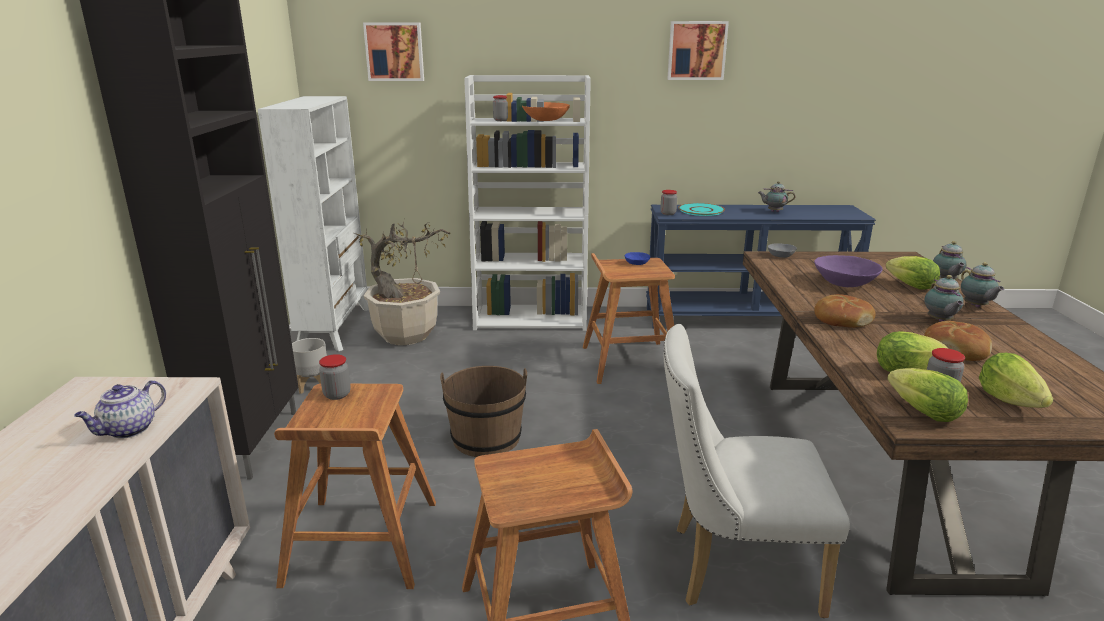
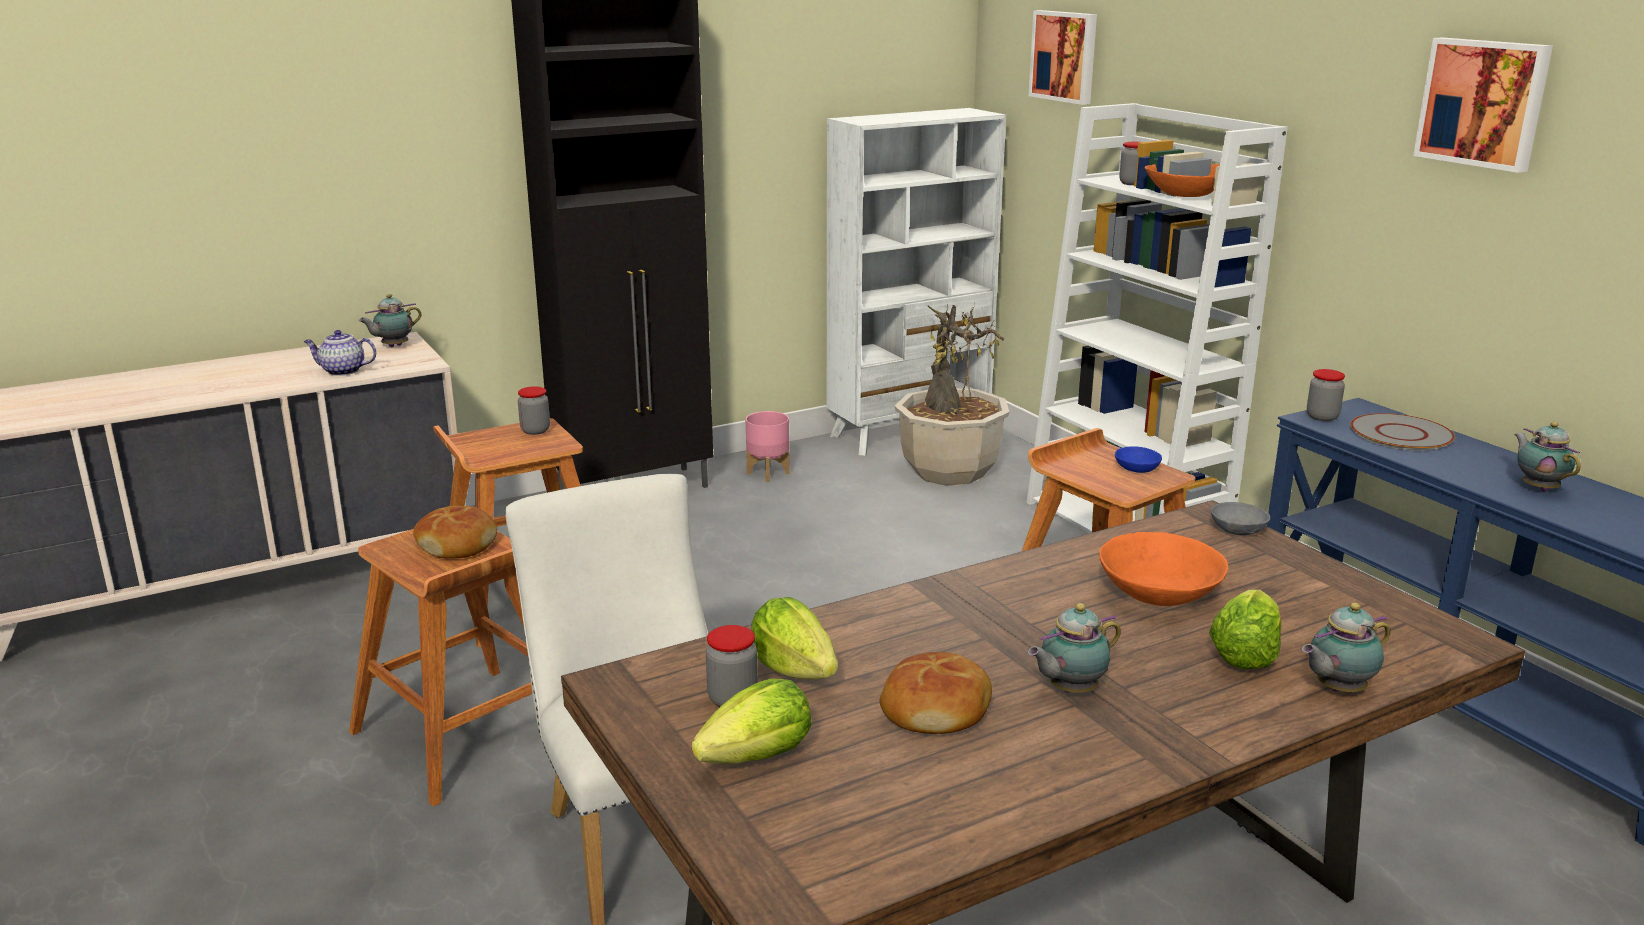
camera: 60 degrees right, 0 degrees up
grey planter [292,338,327,394] -> pink planter [746,411,790,482]
brown bucket [440,366,527,457] -> none
turquoise plate [678,203,725,216] -> grey plate [1350,413,1455,451]
purple bowl [814,255,883,287] -> orange bowl [1099,532,1228,606]
bread [814,294,876,328] -> bread moved to [413,506,497,559]
lettuce [887,368,968,422] -> none
teapot [961,262,1005,308] -> teapot moved to [359,294,421,347]

